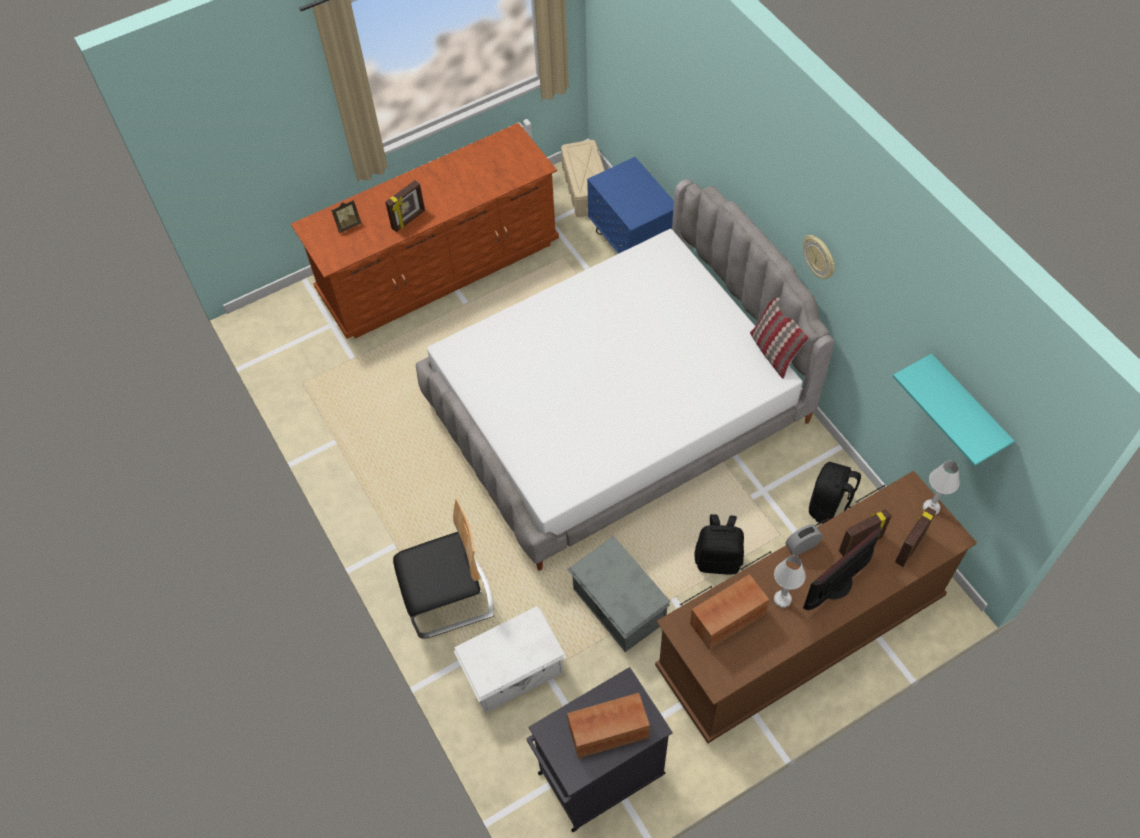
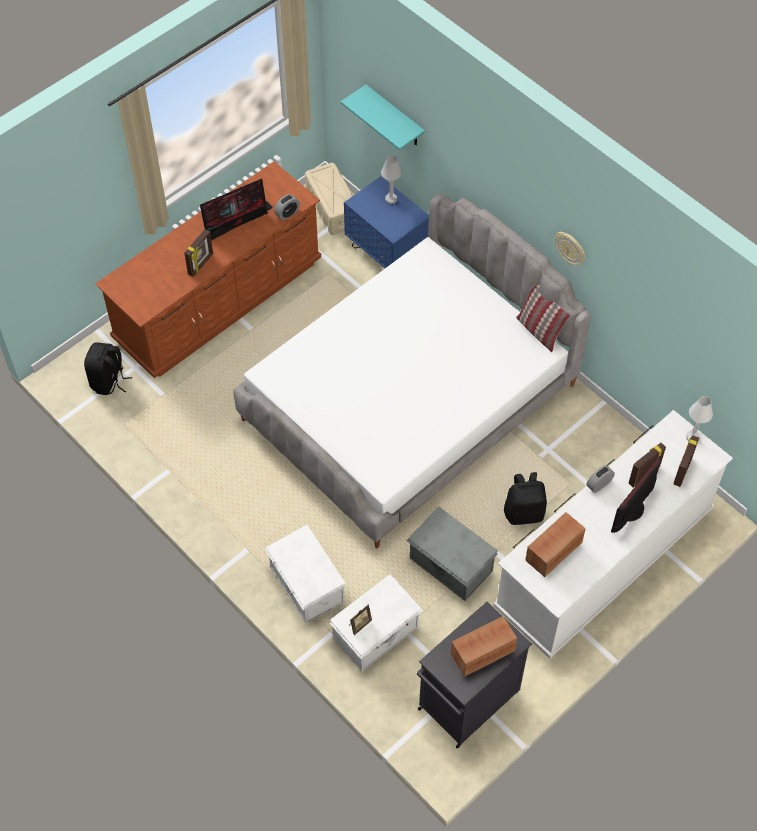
camera: 15 degrees left, 0 degrees up
picture frame [331,200,361,233] -> picture frame moved to [349,605,372,635]
chair [393,498,494,639] -> white storage box [264,525,346,624]
brown dresser [655,471,977,743] -> white dresser [493,410,733,659]
white table lamp [774,555,806,608] -> white table lamp moved to [381,155,402,204]
black backpack [809,462,861,524] -> black backpack moved to [84,342,132,395]
turquoise shelf [893,353,1014,466] -> turquoise shelf moved to [341,85,425,150]
none -> monitor [200,179,273,241]
none -> alarm clock [274,194,300,220]

